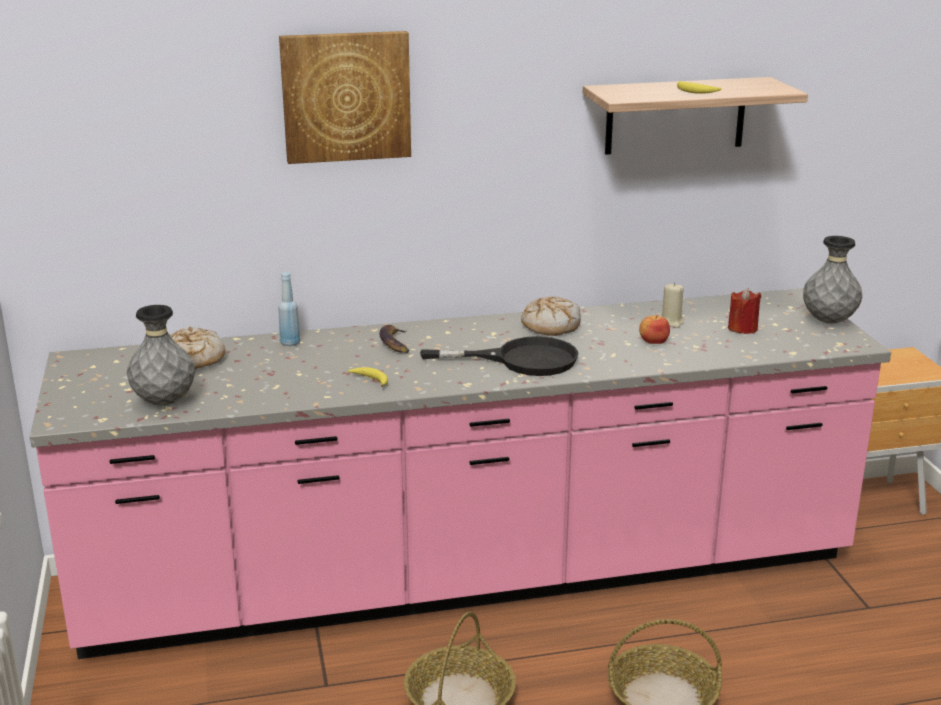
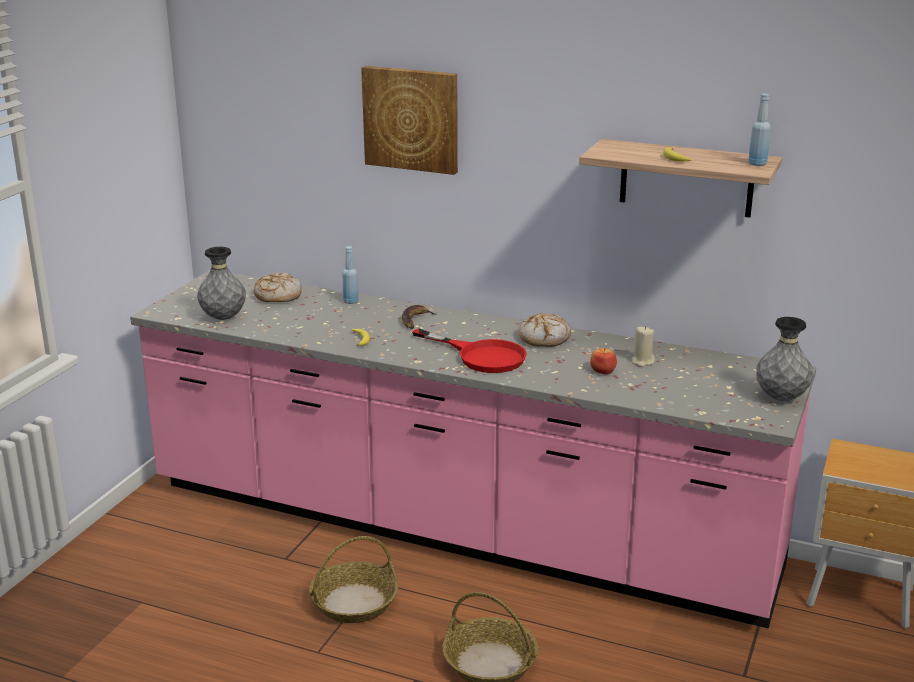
camera: 35 degrees right, 0 degrees up
black frying pan [420,336,578,376] -> red frying pan [412,328,527,373]
red candle [728,288,761,334] -> none
none -> blue bottle [748,93,771,166]

